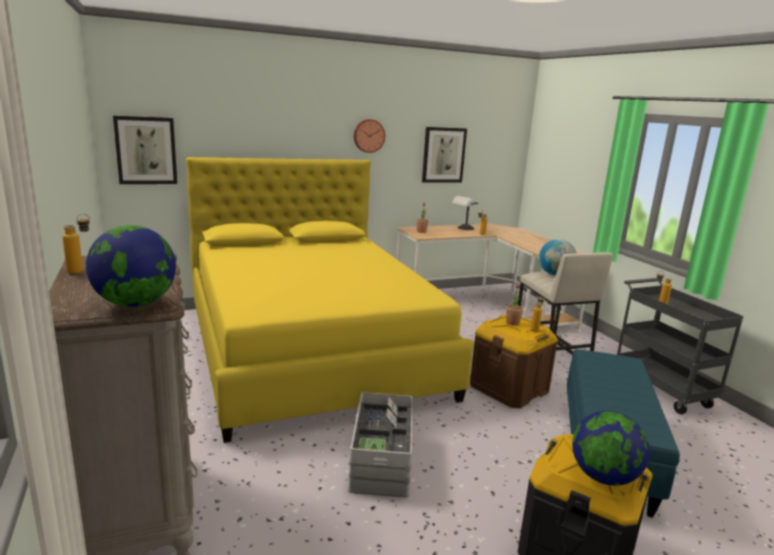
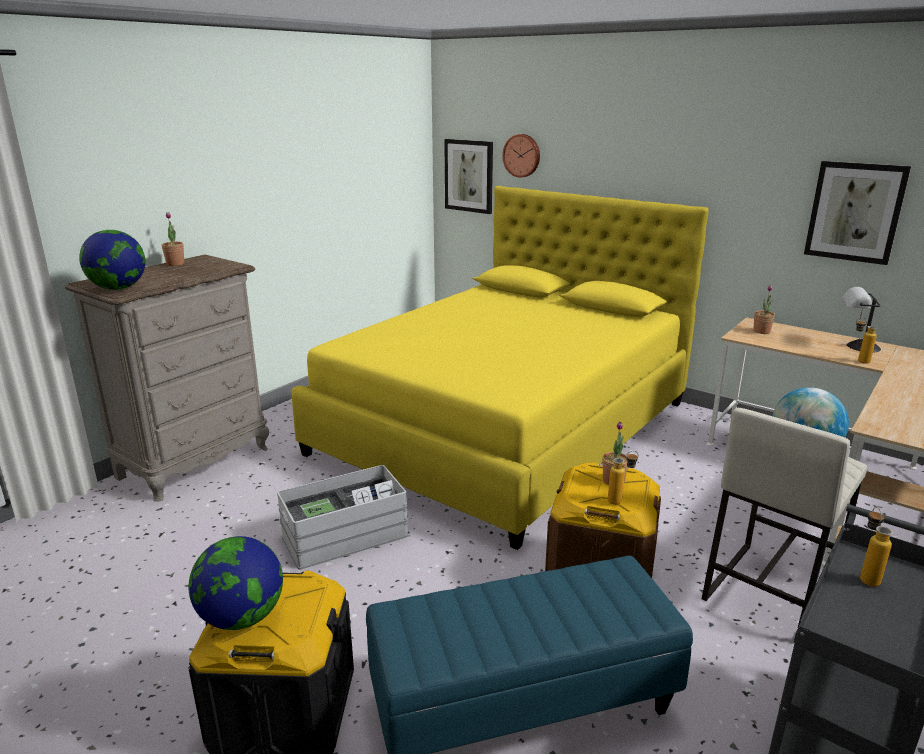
camera: 60 degrees right, 5 degrees up
bottle [62,214,90,274] -> potted plant [161,212,184,266]
wall clock [354,119,385,153] -> wall clock moved to [502,134,540,178]

